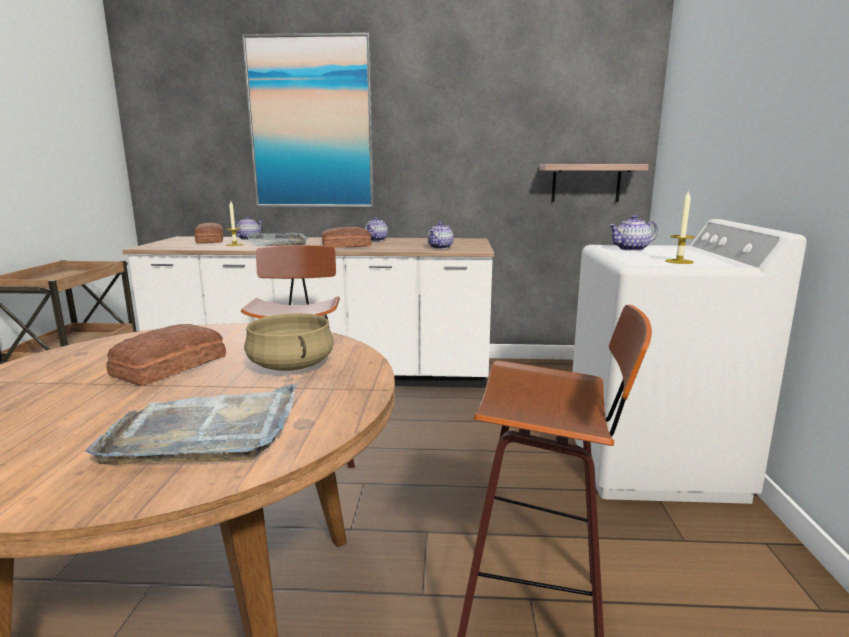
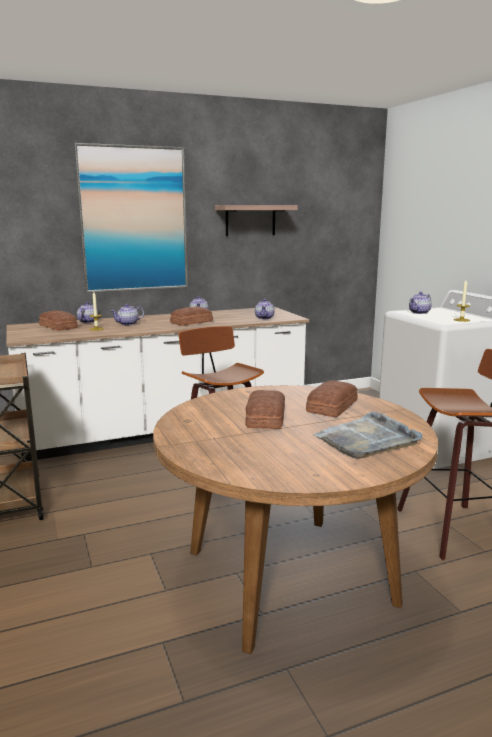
camera: 25 degrees left, 0 degrees up
beige cooking pot [244,313,334,371] -> bread [306,380,358,417]
grey tray [247,232,309,246] -> teapot [111,304,144,325]
shelf [539,164,649,202] -> shelf moved to [215,205,298,236]

